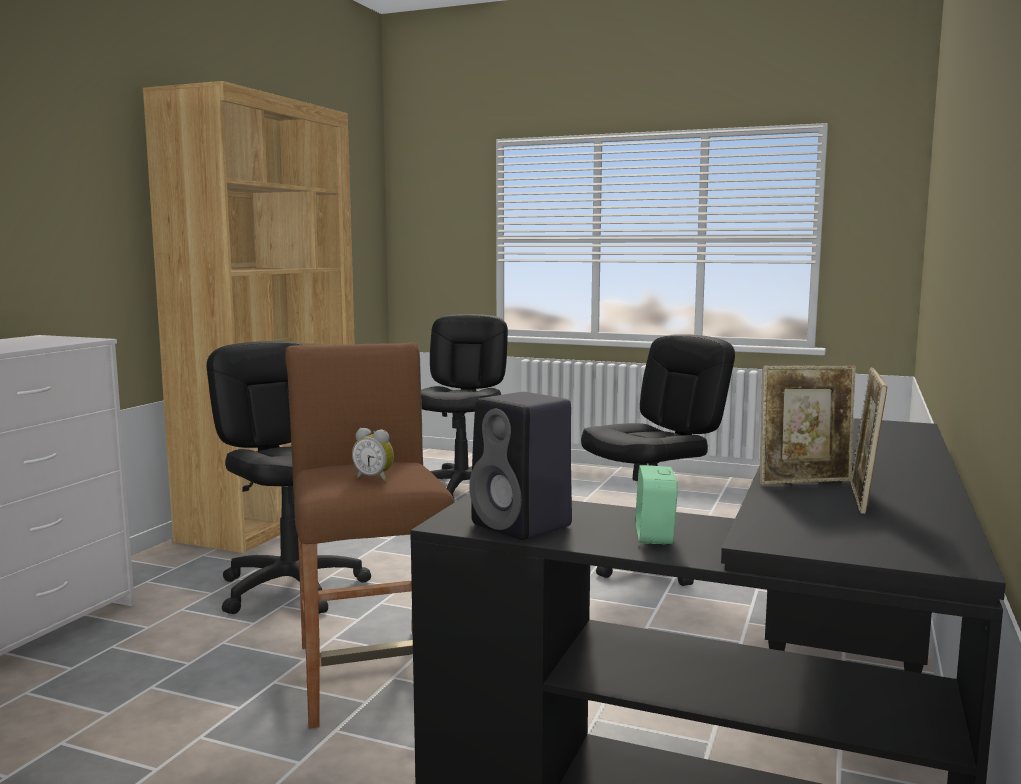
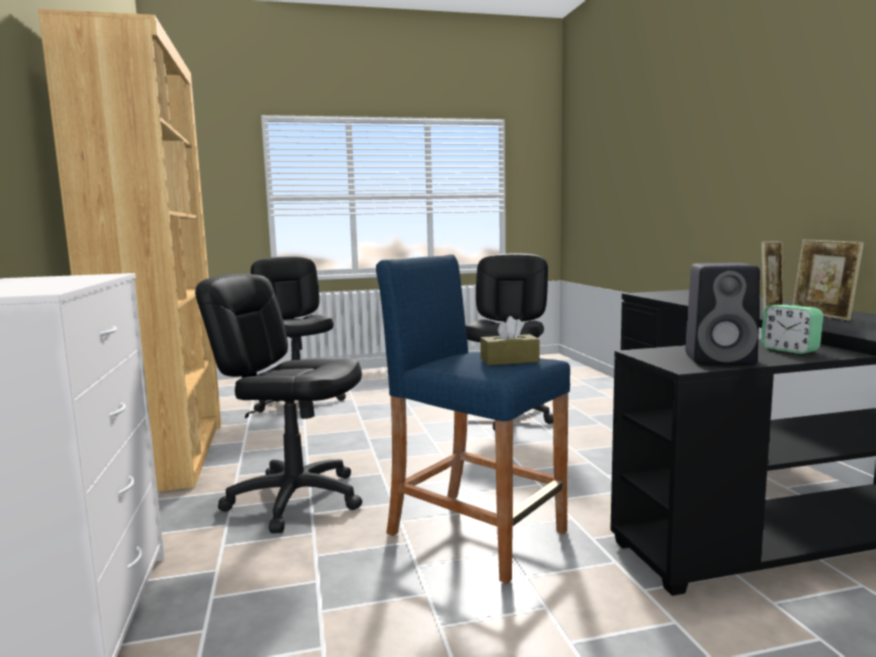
camera: 35 degrees left, 0 degrees up
brown stool [285,342,455,729] -> blue stool [376,254,570,584]
alarm clock [352,428,394,482] -> brown tissue box [480,316,540,365]

